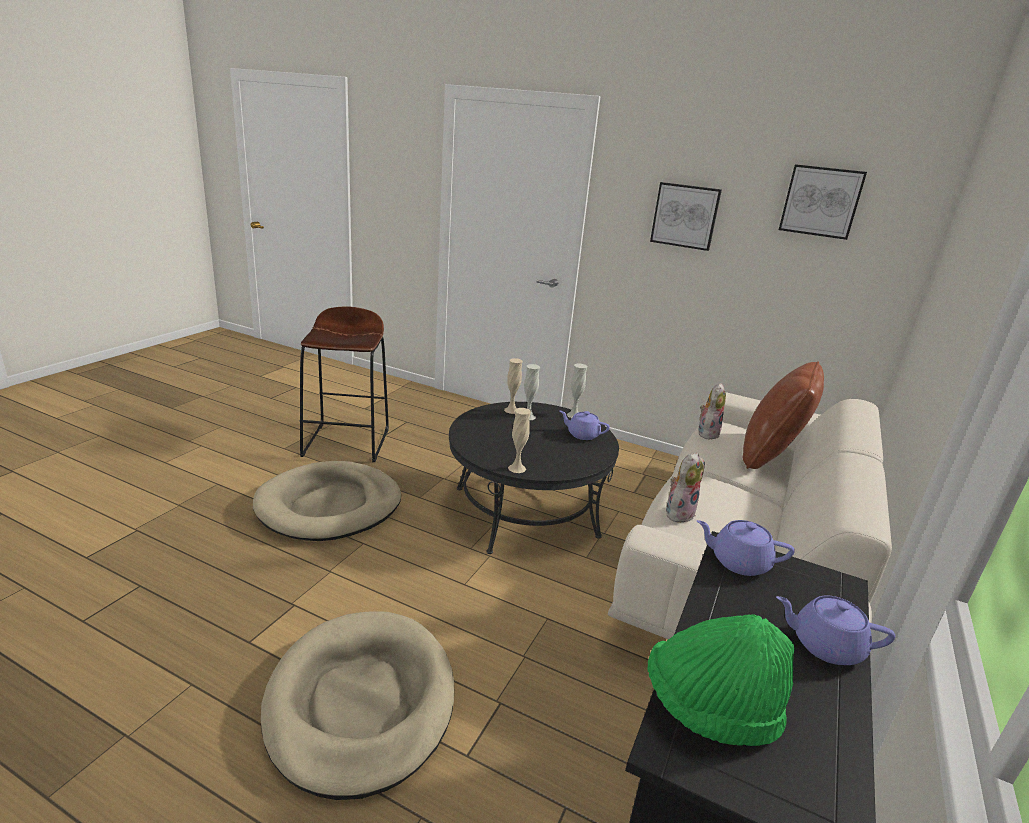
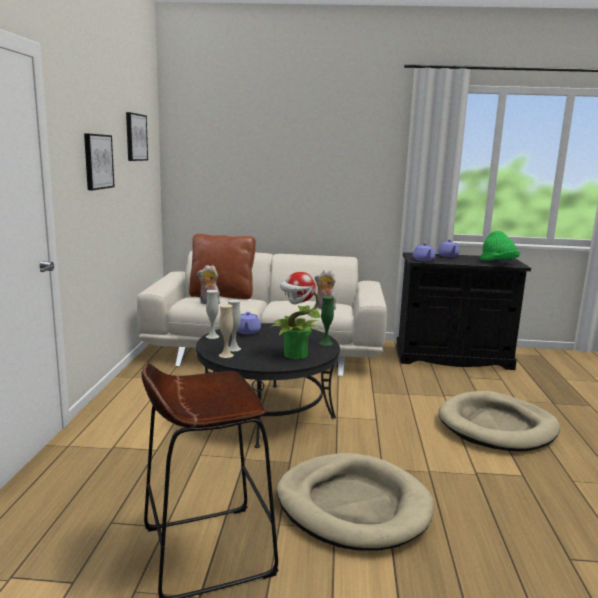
camera: 110 degrees left, 10 degrees down
beige vase [508,408,531,473] -> green vase [320,296,334,346]
none -> potted plant [269,272,323,359]

